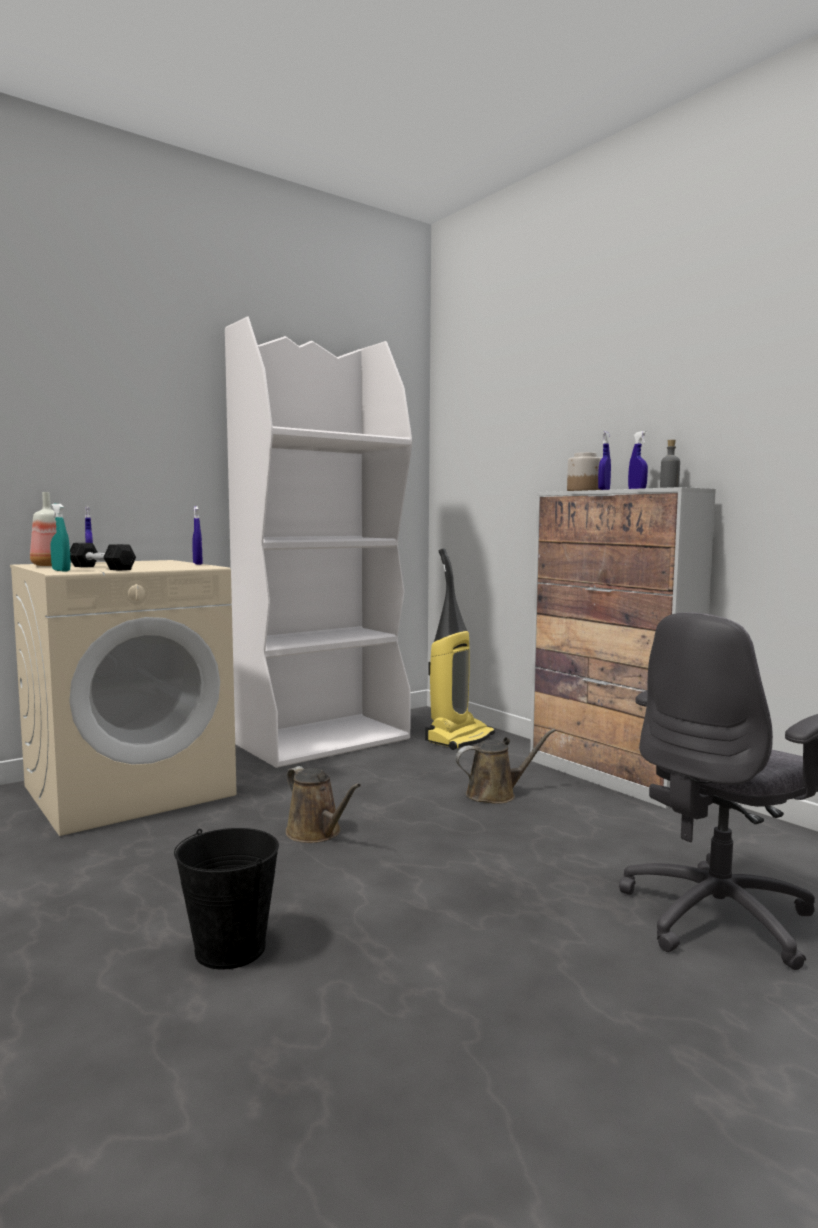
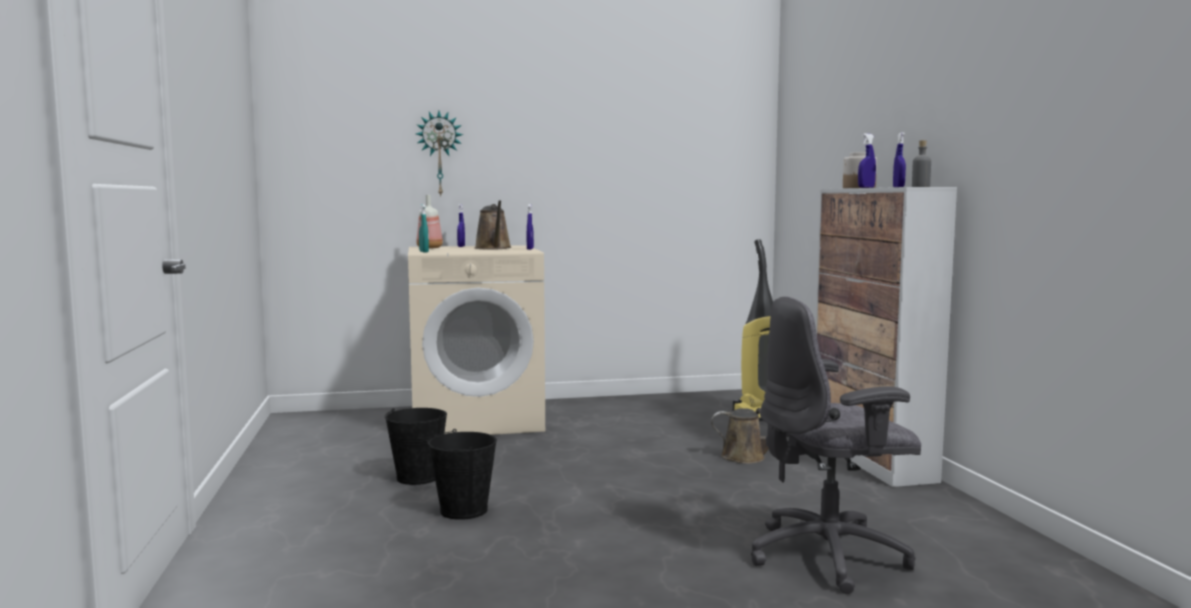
camera: 25 degrees right, 0 degrees up
black dumbbell [70,543,136,571] -> none
white bookcase [225,316,412,768] -> none
brown watering can [286,766,361,843] -> brown watering can moved to [475,200,511,249]
none -> black bucket [385,408,447,485]
none -> wall clock [416,111,463,197]

